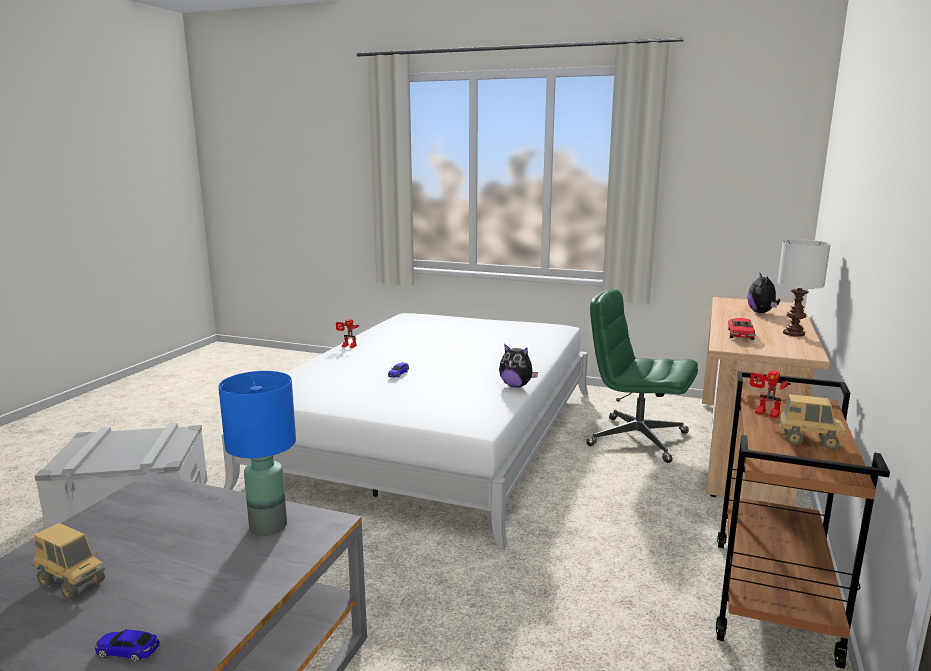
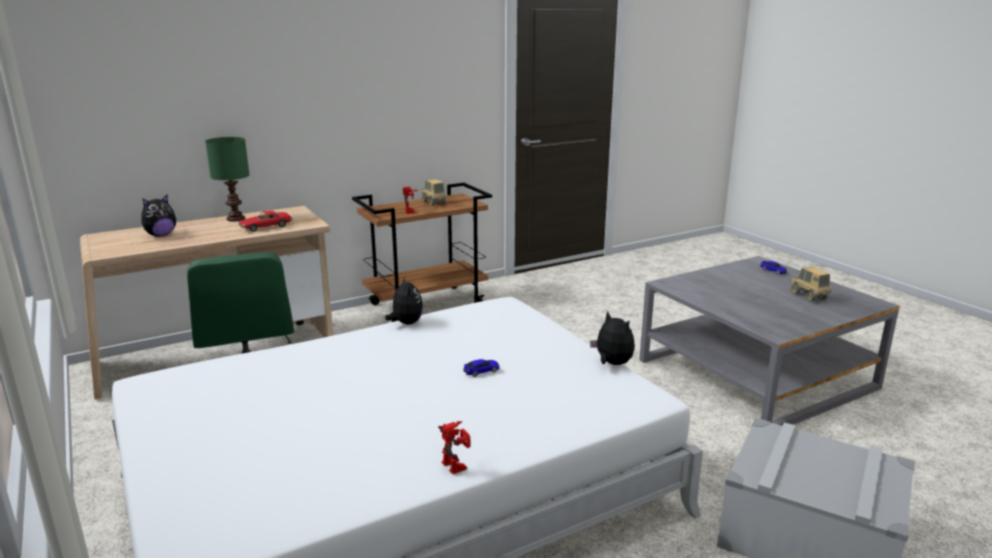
camera: 140 degrees left, 5 degrees up
blue table lamp [218,371,296,536] -> none
white table lamp [777,240,831,337] -> green table lamp [205,137,250,222]
none -> plush toy [590,311,635,365]

